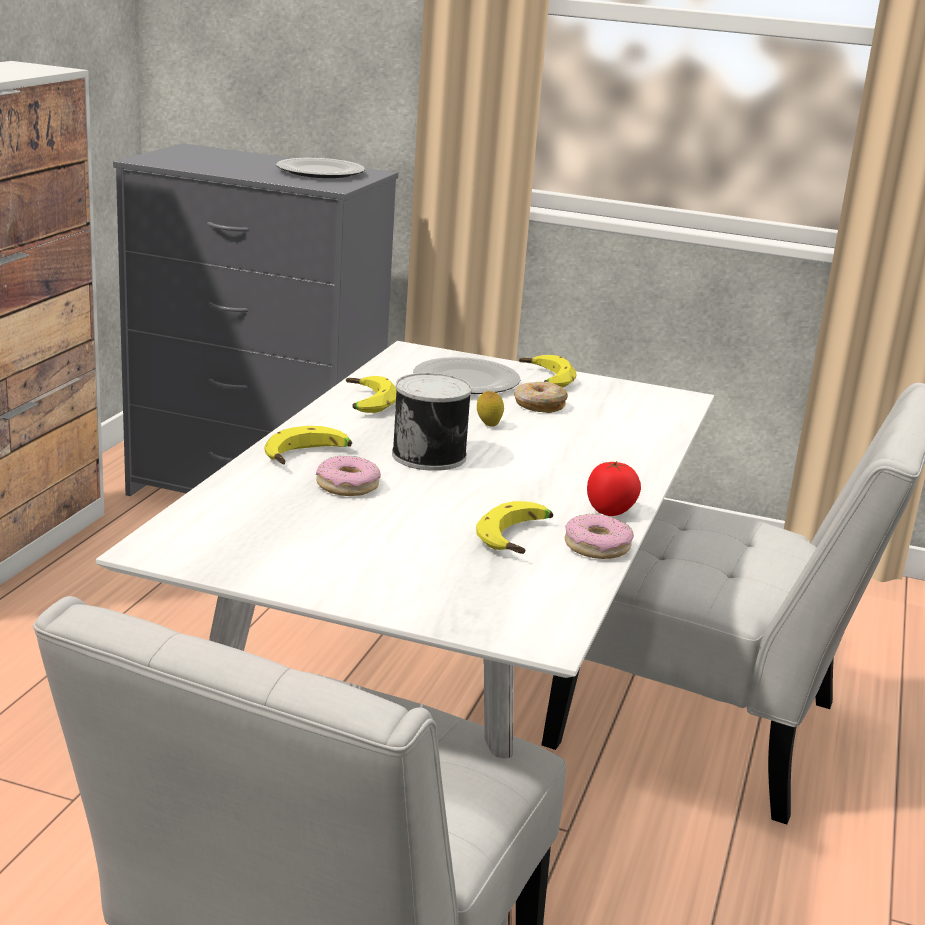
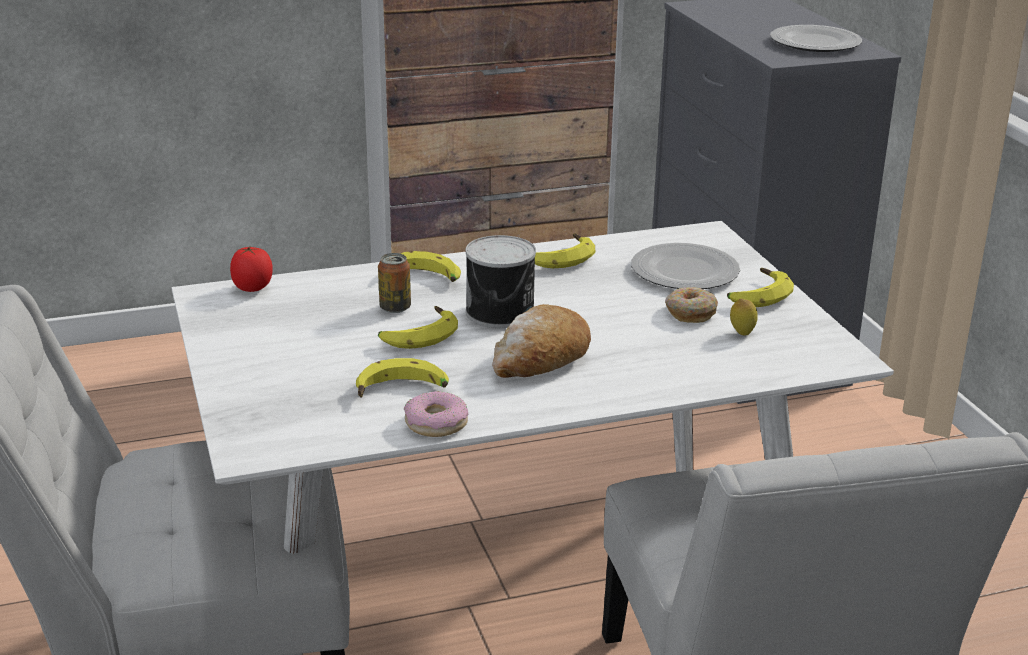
camera: 55 degrees right, 5 degrees up
donut [316,456,381,496] -> can [378,253,411,313]
lemon [477,391,504,427] -> lemon moved to [730,299,758,336]
tomato [587,461,641,516] -> tomato moved to [230,245,273,292]
none -> banana [378,306,458,349]
none -> bread [492,304,591,378]

